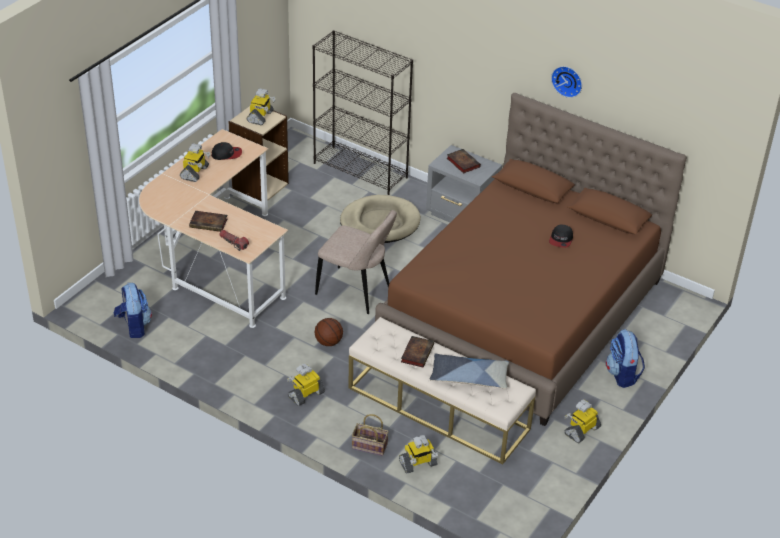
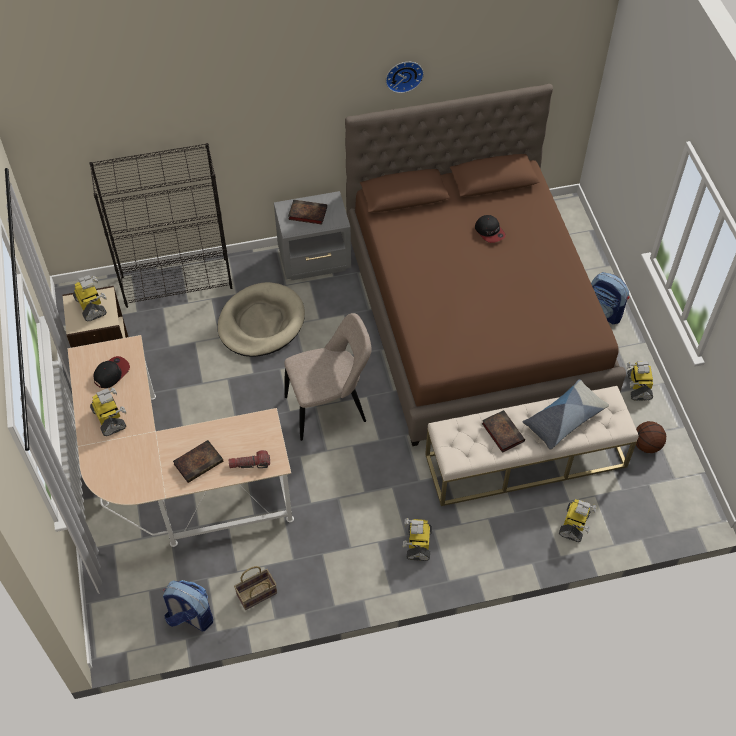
camera: 45 degrees left, 15 degrees up
basketball [314,318,343,346] -> basketball moved to [636,421,666,453]
basket [352,414,389,456] -> basket moved to [234,566,277,610]

